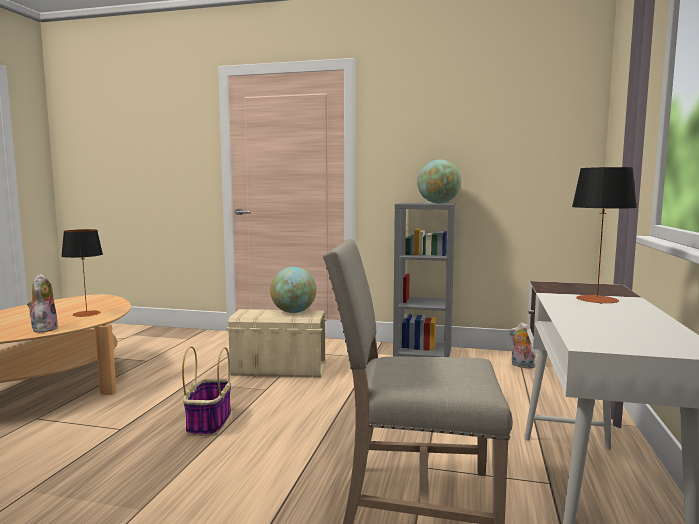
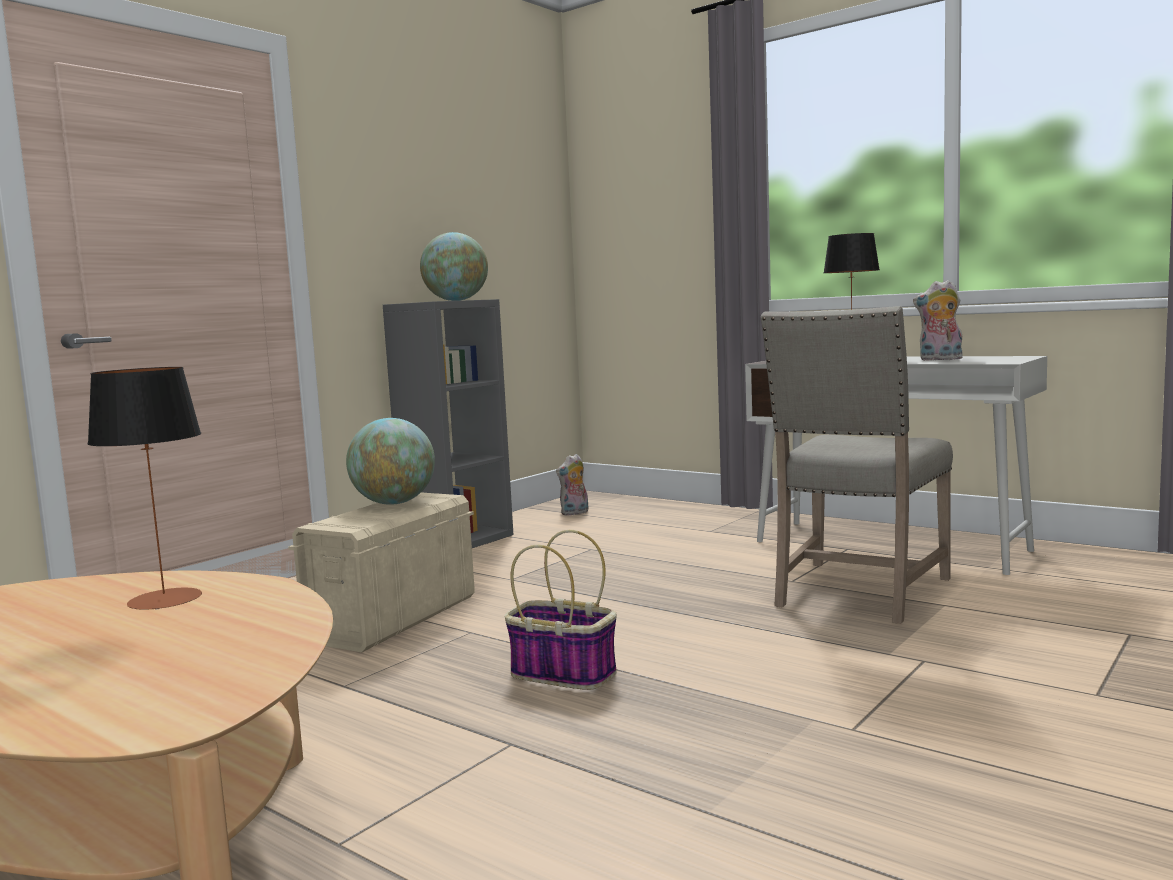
camera: 65 degrees left, 0 degrees up
plush toy [27,274,58,333] -> plush toy moved to [913,280,963,361]

